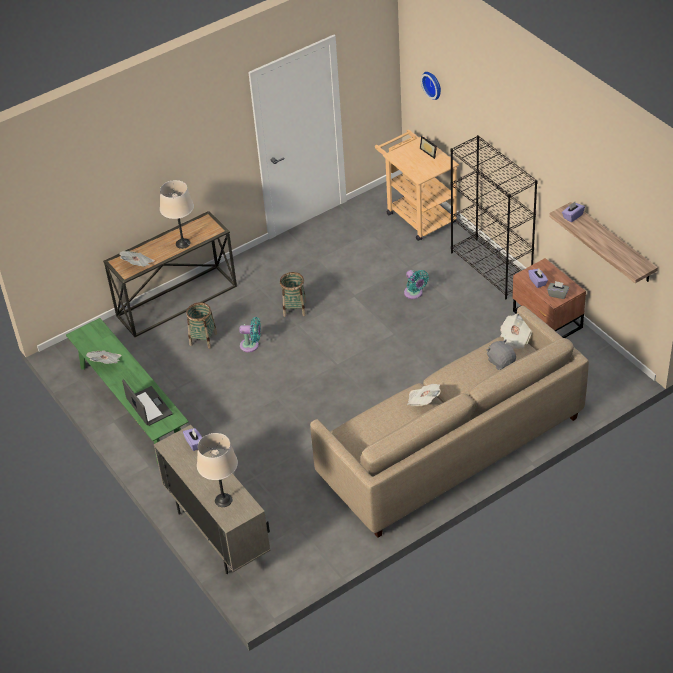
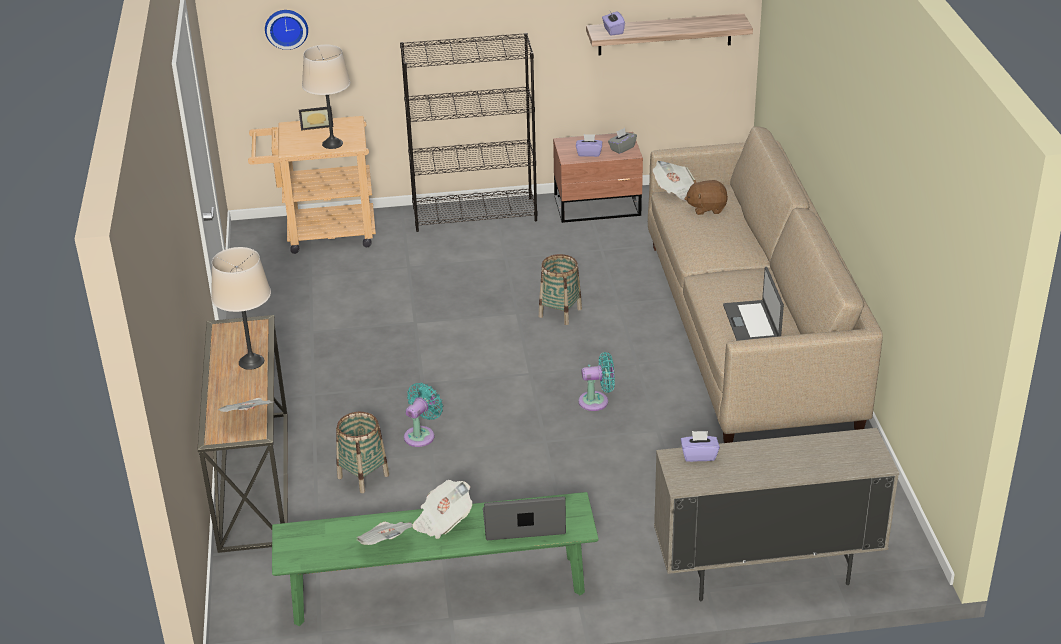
camera: 65 degrees left, 10 degrees down
beige table lamp [197,433,238,507] -> beige table lamp moved to [302,45,350,149]
basket [280,272,306,317] -> basket moved to [539,254,582,325]
turquoise fan [404,270,429,299] -> turquoise fan moved to [578,352,615,411]
newspaper [407,384,441,406] -> newspaper moved to [412,480,472,539]
grey plush toy [487,340,516,370] -> brown plush toy [684,180,728,215]
none -> laptop [723,267,784,341]

